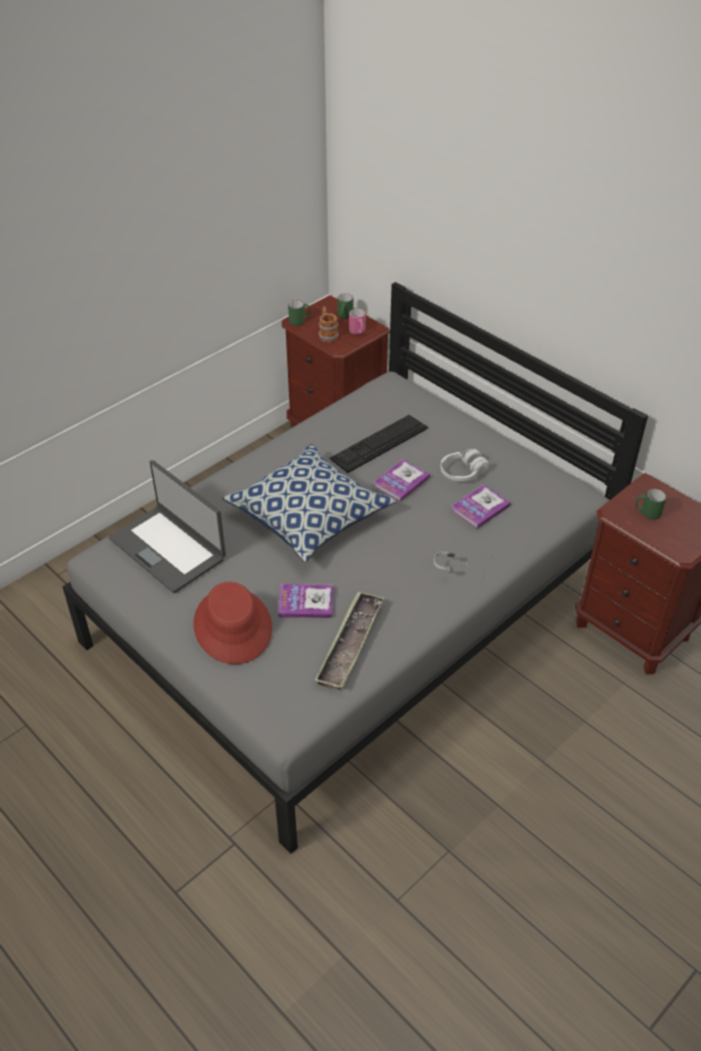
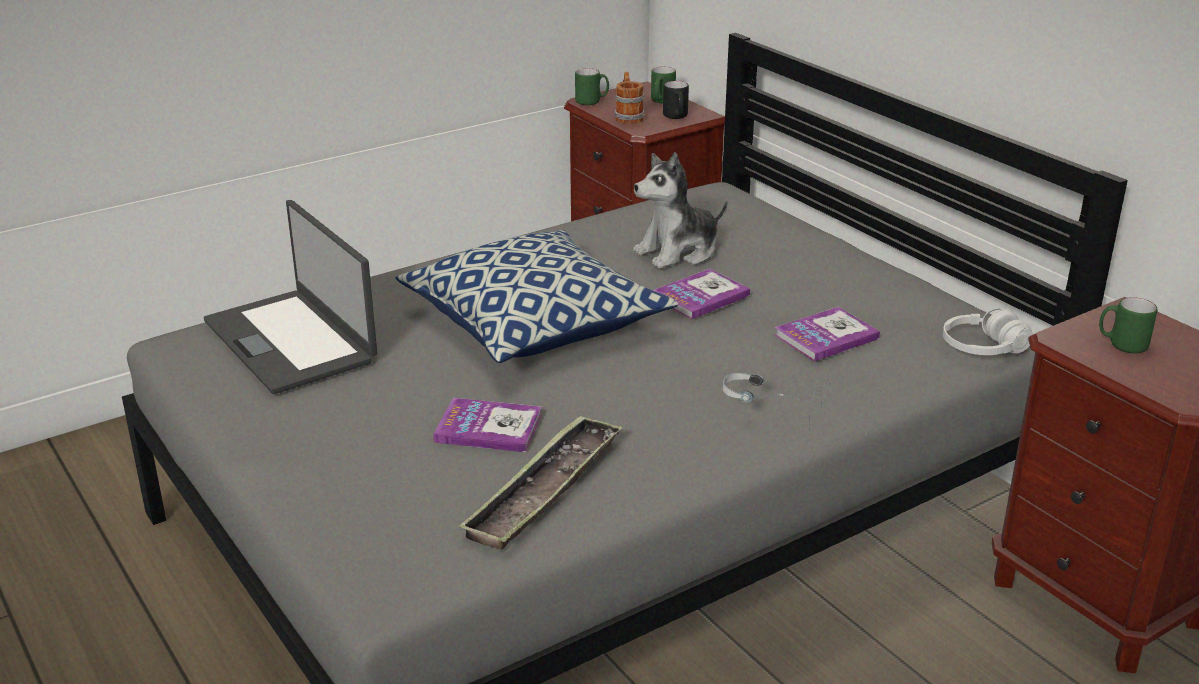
camera: 10 degrees right, 15 degrees down
red hat [193,582,272,664] -> none
keyboard [329,415,428,473] -> plush toy [633,152,727,269]
pink mug [349,309,365,335] -> black mug [663,81,689,119]
white headphones [440,449,489,481] -> white headphones moved to [943,308,1033,355]

